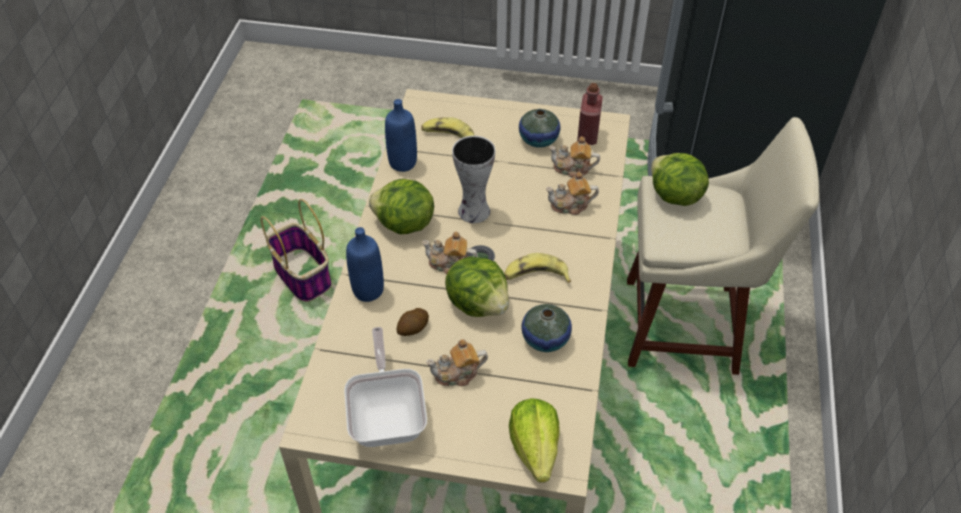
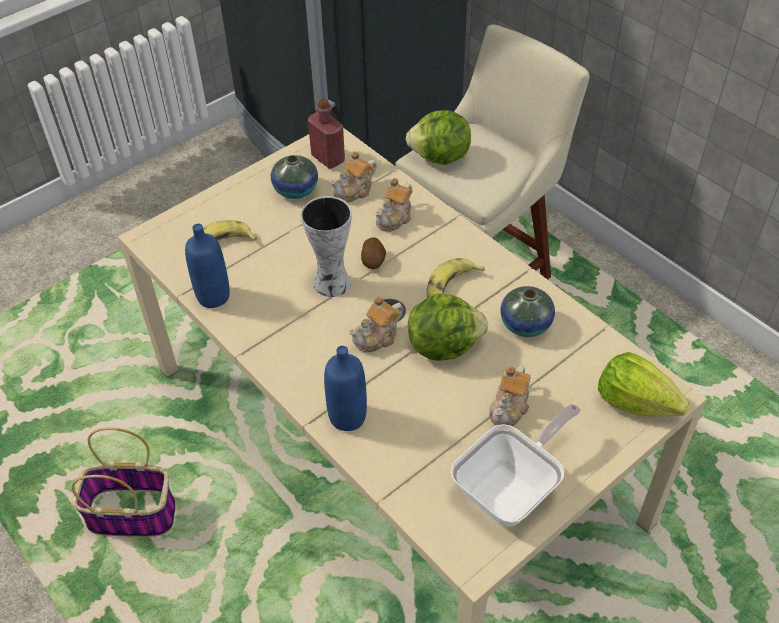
camera: 50 degrees left, 0 degrees up
frying pan [344,327,427,447] -> frying pan turned 105 degrees clockwise [451,404,581,526]
lettuce [369,179,434,234] -> none
potato [396,308,429,336] -> potato moved to [361,237,386,269]

